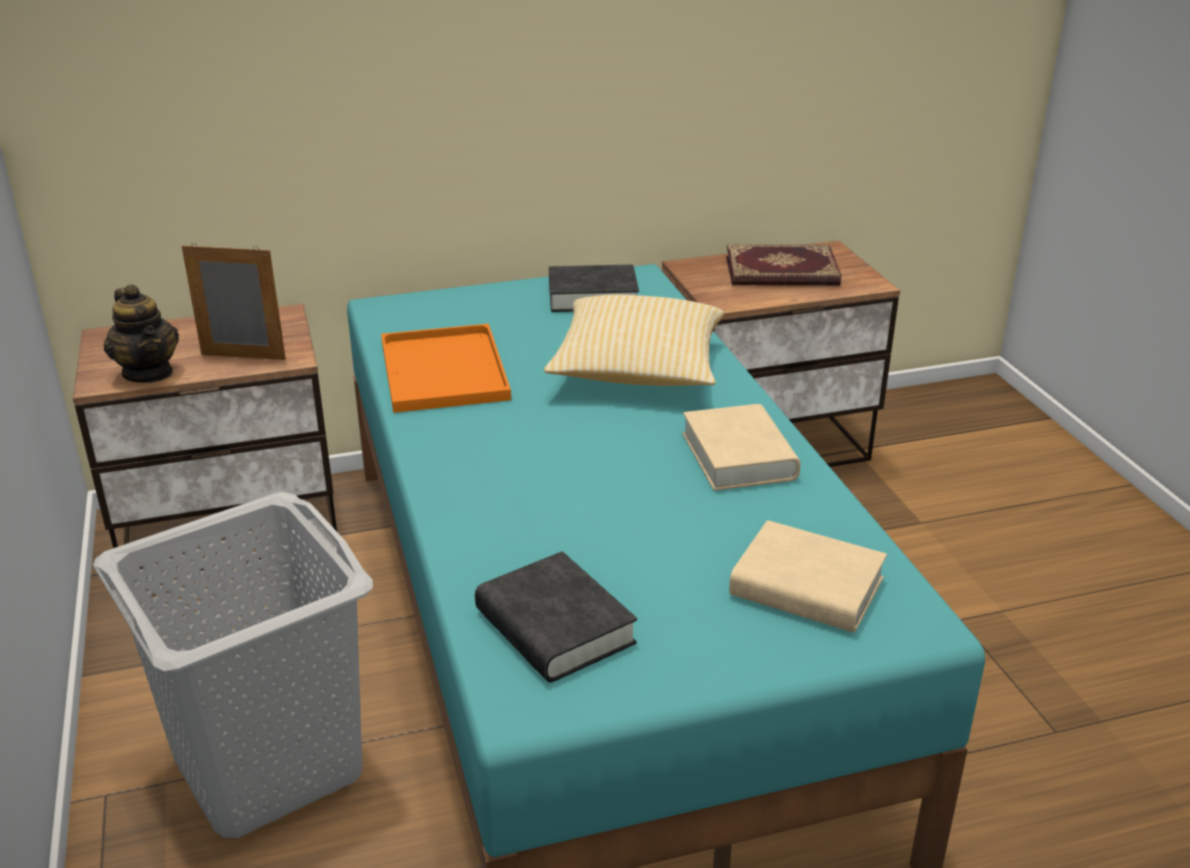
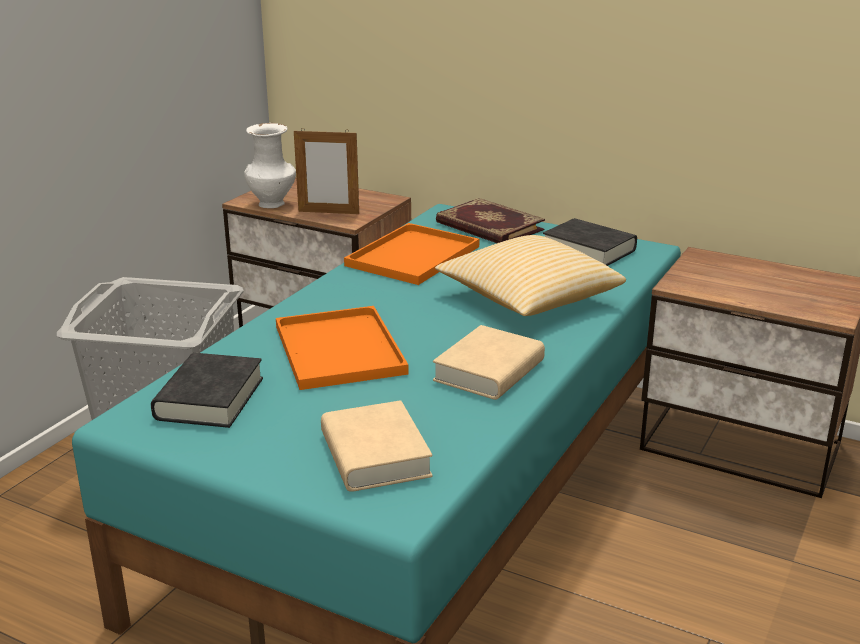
camera: 45 degrees right, 5 degrees down
teapot [104,285,179,383] -> white vase [244,123,296,208]
picture frame [182,243,286,360] -> picture frame turned 135 degrees clockwise [294,128,359,214]
book [726,245,841,286] -> book moved to [436,198,545,243]
none -> orange tray [276,306,409,390]

